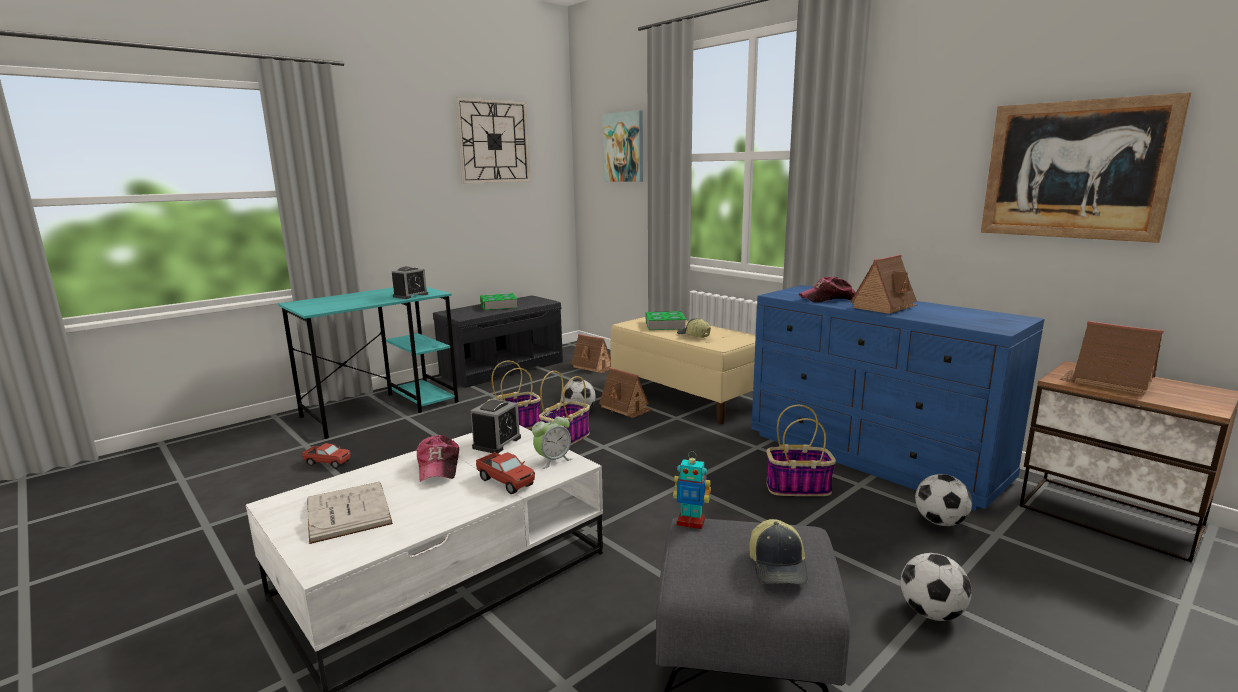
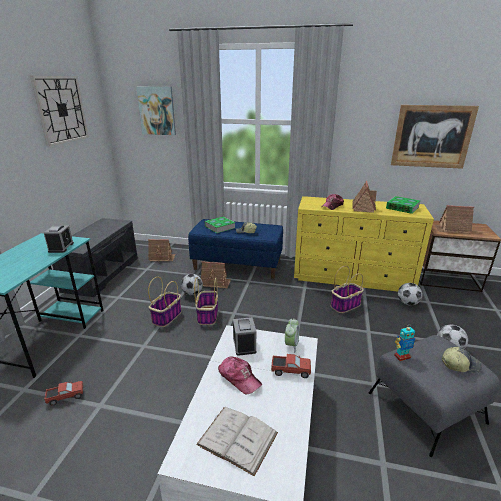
camera: 35 degrees left, 10 degrees up
book [480,293,518,310] -> book moved to [386,196,420,214]
beige bench [610,317,756,424] -> blue bench [188,219,283,279]
cap [749,519,808,585] -> cap turned 60 degrees counterclockwise [442,347,482,372]
blue dresser [751,285,1044,511] -> yellow dresser [294,196,434,292]

